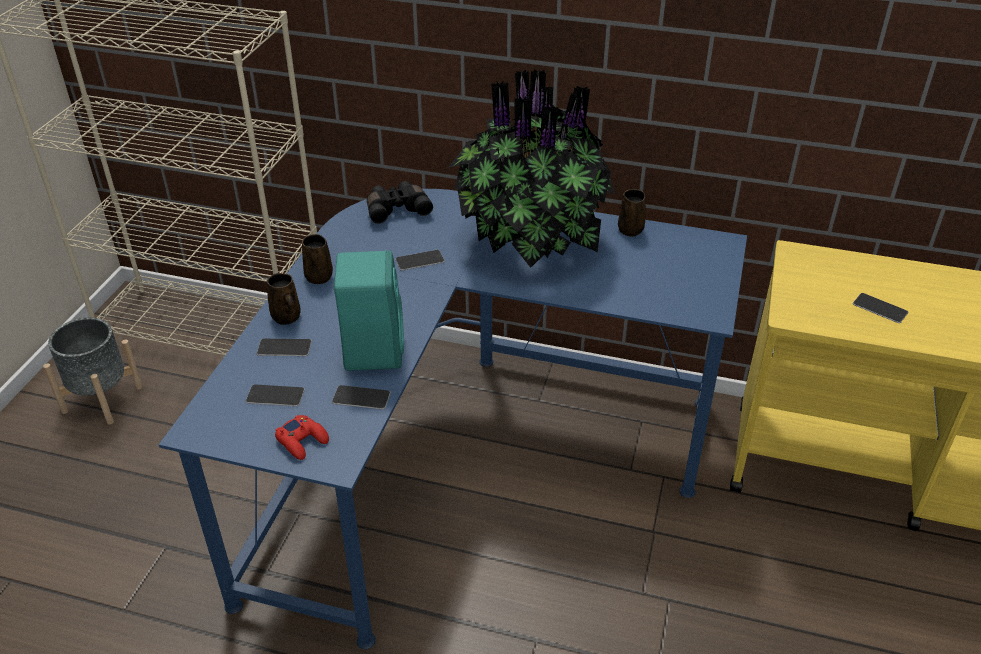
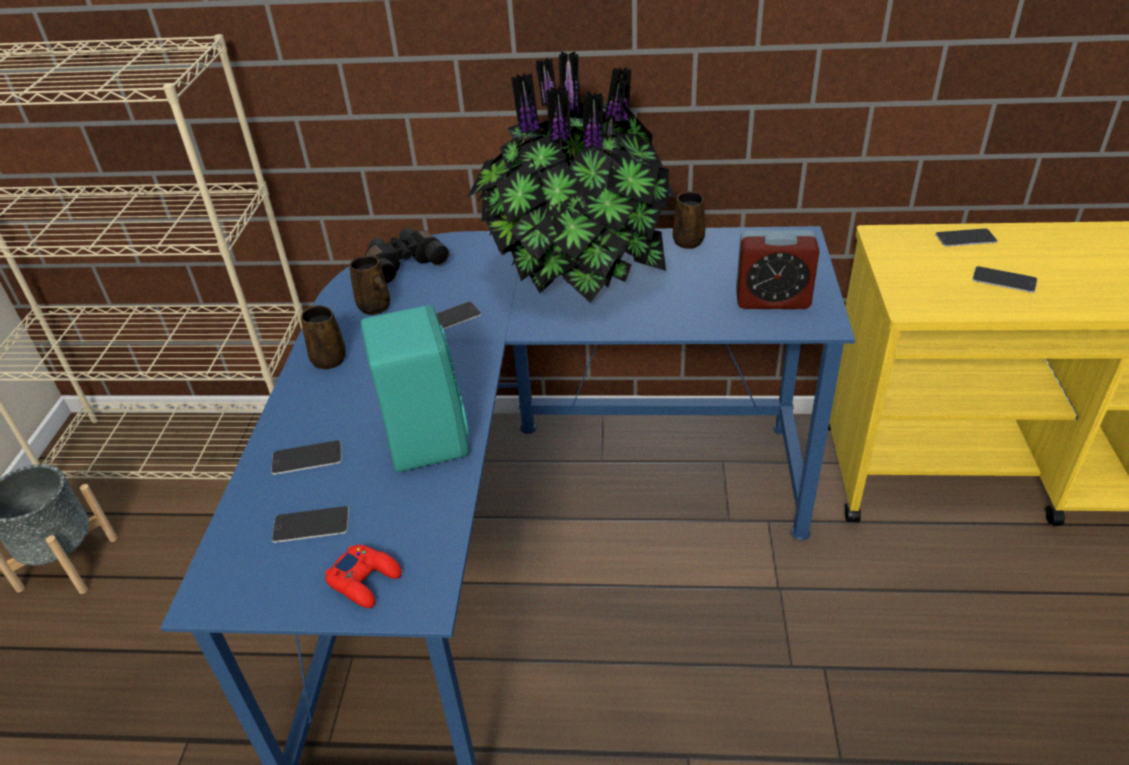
camera: 10 degrees left, 0 degrees up
brown mug [267,273,301,325] -> brown mug moved to [349,256,390,315]
phone [332,385,391,409] -> phone moved to [935,228,998,247]
none -> alarm clock [736,230,819,309]

